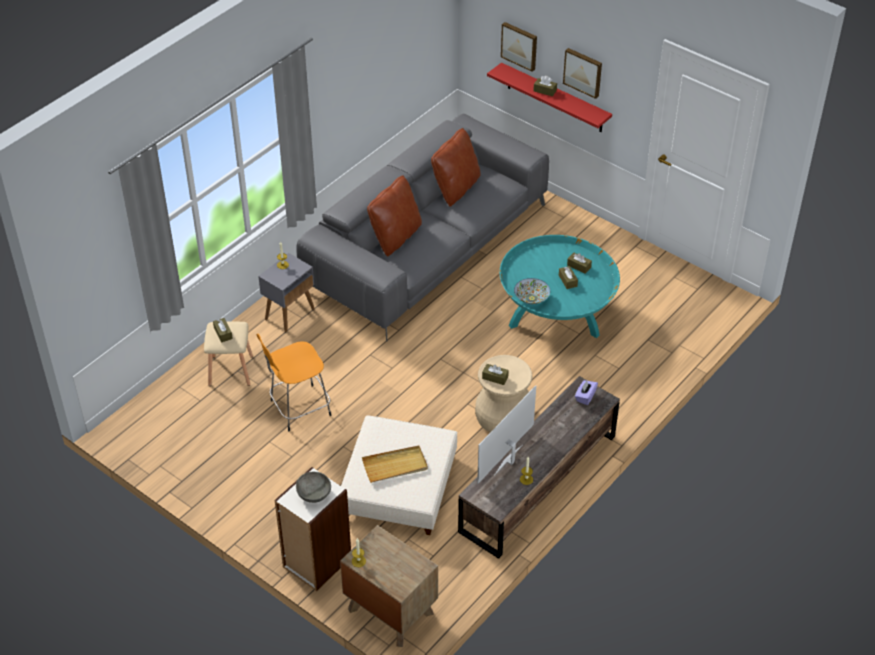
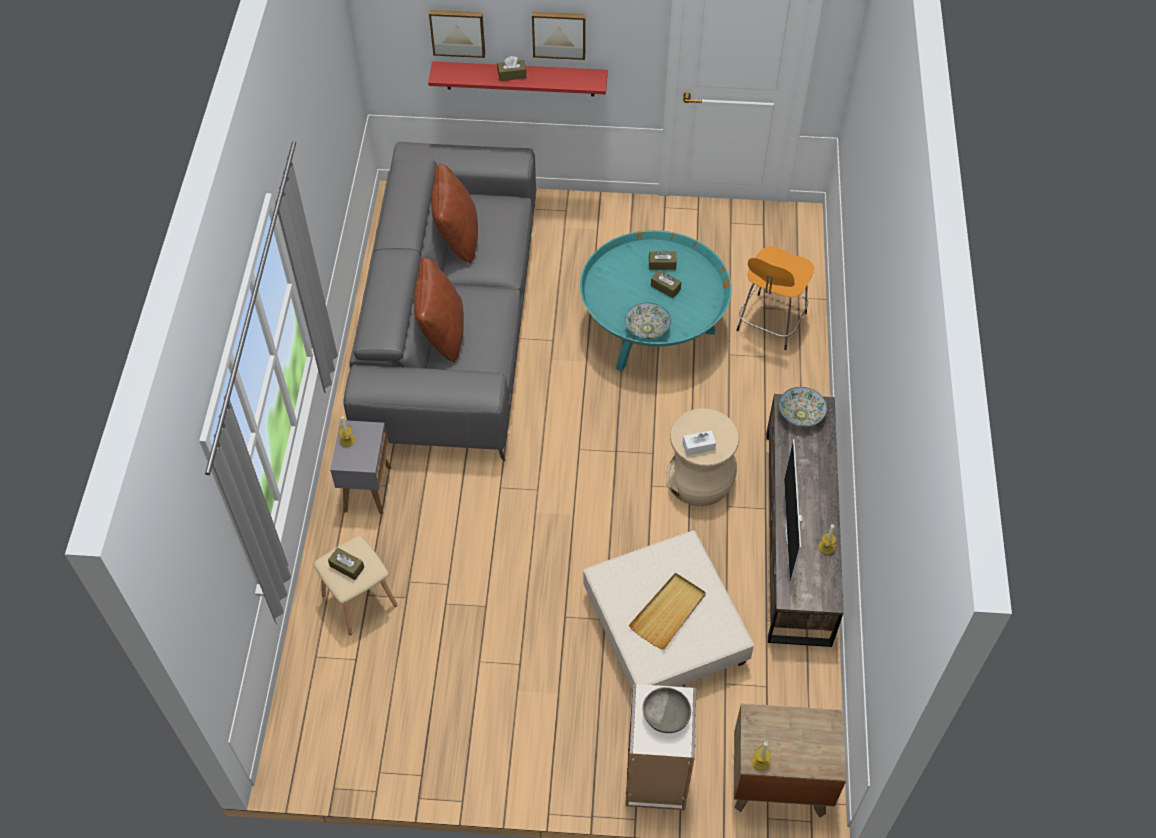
camera: 35 degrees left, 10 degrees up
orange stool [257,334,331,431] -> orange stool moved to [737,247,814,350]
brown tissue box [482,364,509,385] -> white tissue box [683,430,716,456]
purple tissue box [575,380,598,405] -> bowl [779,387,827,426]

